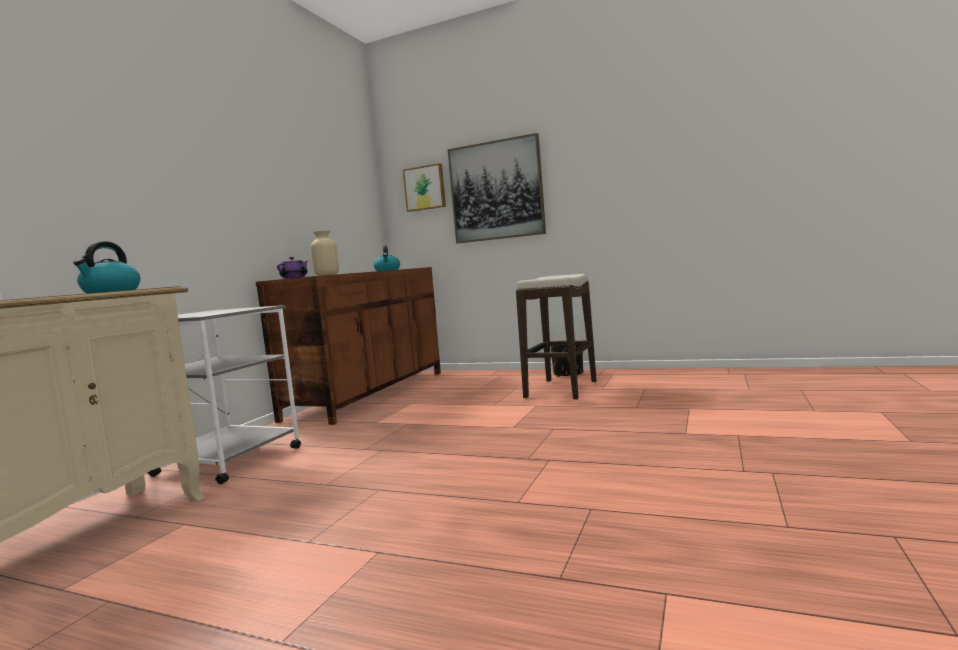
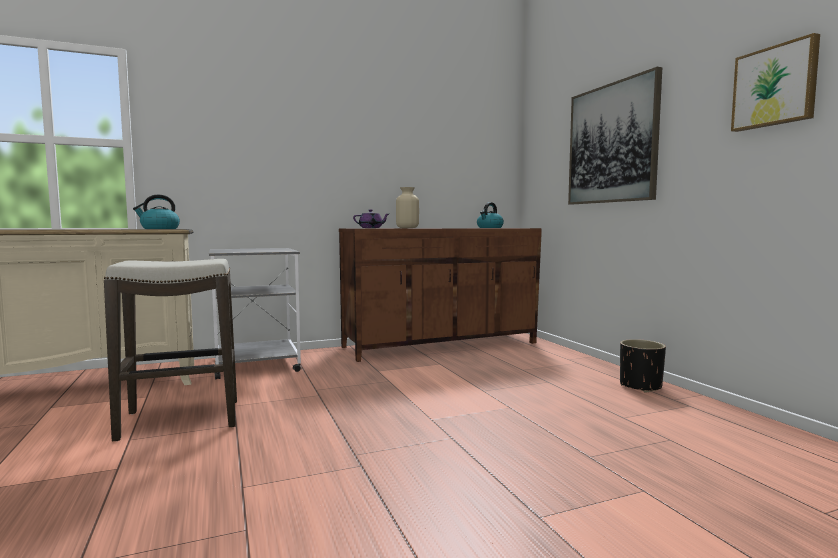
camera: 45 degrees right, 0 degrees up
picture [403,163,446,212] -> picture moved to [731,33,820,132]
stool [516,274,597,400] -> stool moved to [104,259,237,442]

